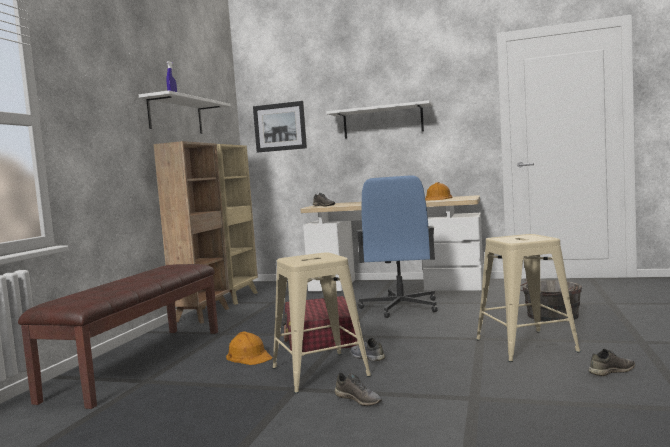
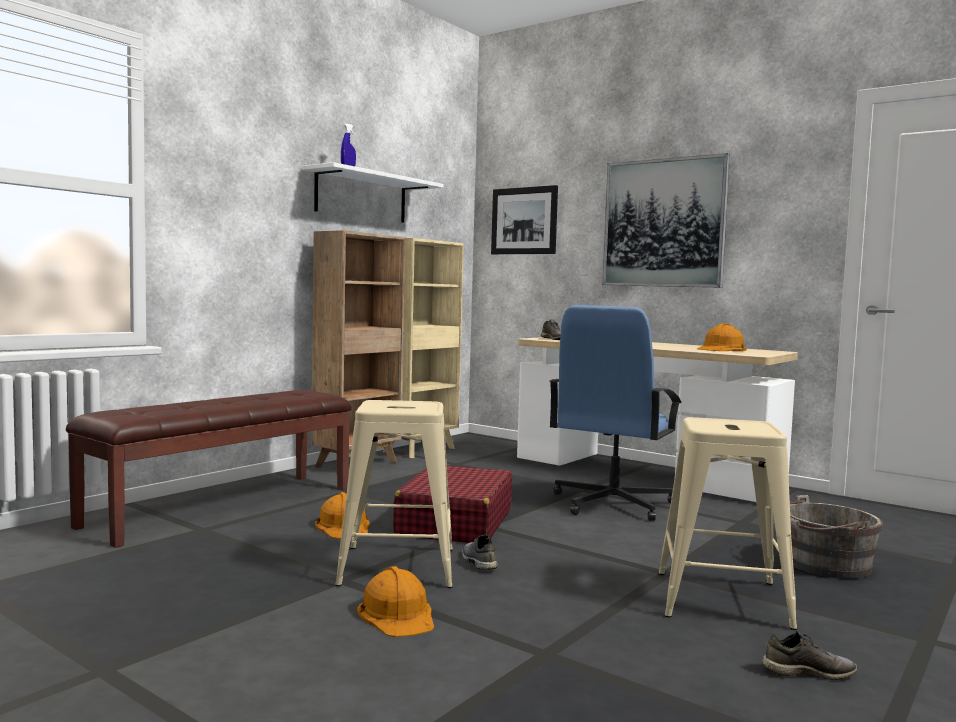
camera: 20 degrees right, 0 degrees up
white shelf [326,100,433,139] -> picture [602,153,730,288]
grey shoe [334,373,382,406] -> orange hard hat [357,566,434,637]

